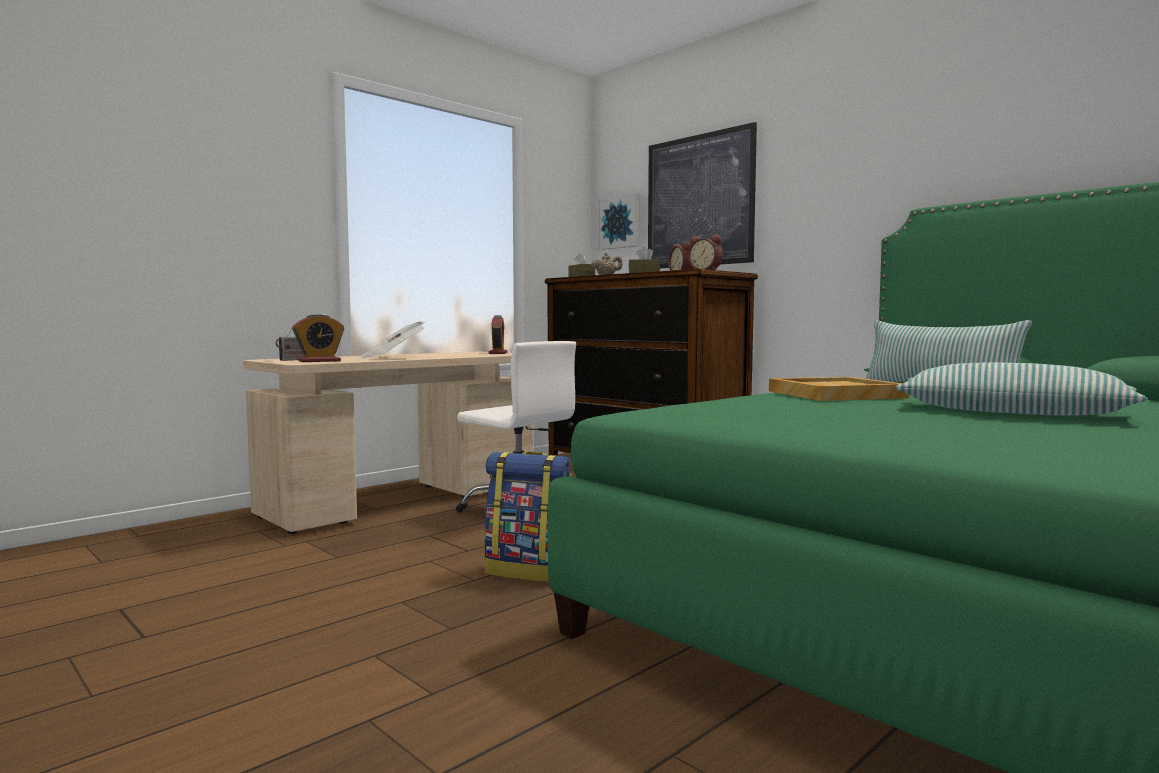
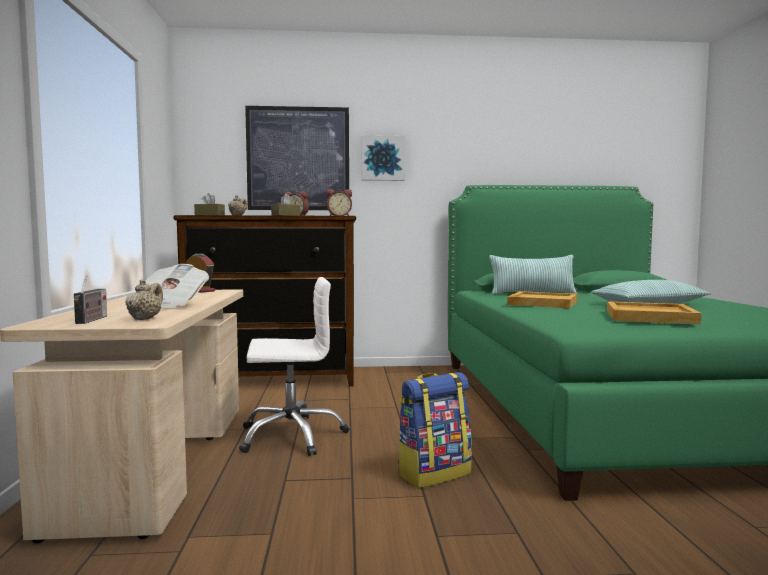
camera: 50 degrees left, 0 degrees up
alarm clock [293,314,344,362] -> beige teapot [126,279,163,320]
picture [599,193,641,250] -> picture moved to [361,135,405,181]
none -> beige tray [607,301,702,324]

